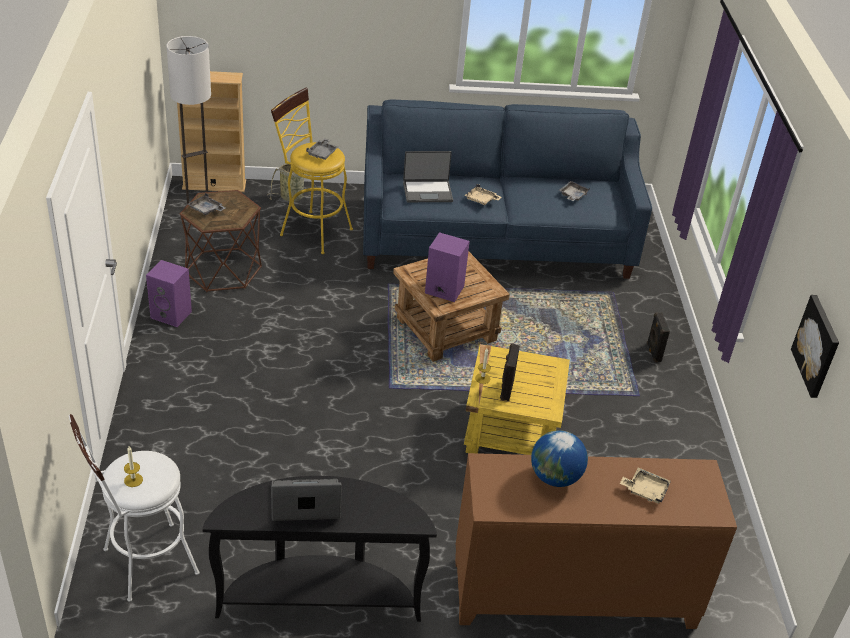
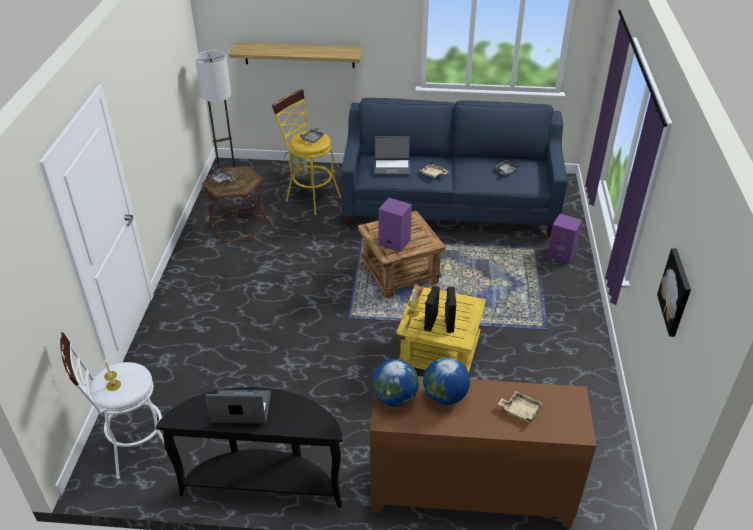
camera: 10 degrees right, 0 degrees up
purple speaker [146,260,192,327] -> purple speaker moved to [547,214,582,264]
beige bookcase [177,71,246,192] -> none
black speaker [647,312,670,363] -> black speaker moved to [445,287,456,333]
none -> shelf [229,42,363,68]
none -> globe [372,359,419,407]

